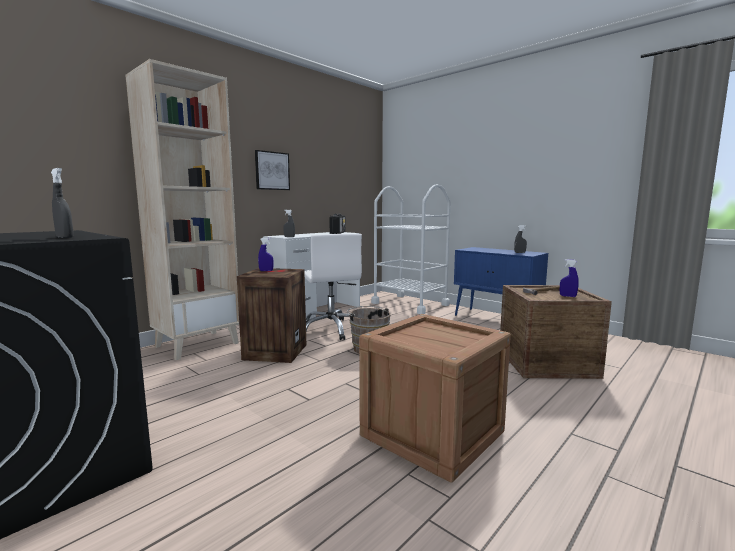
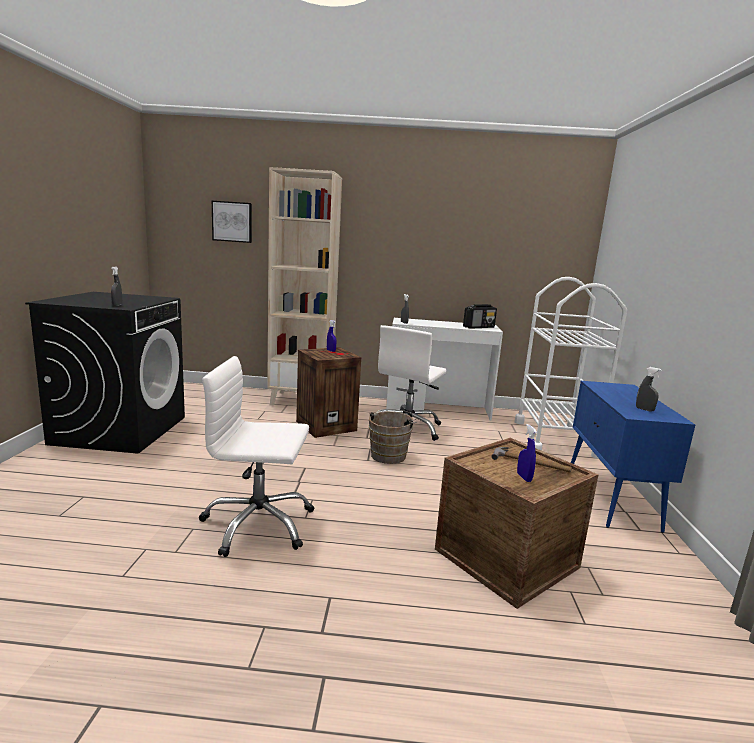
camera: 50 degrees right, 5 degrees up
picture [255,150,290,190] -> picture moved to [212,201,252,243]
crate [359,314,511,483] -> white office chair [199,356,314,557]

